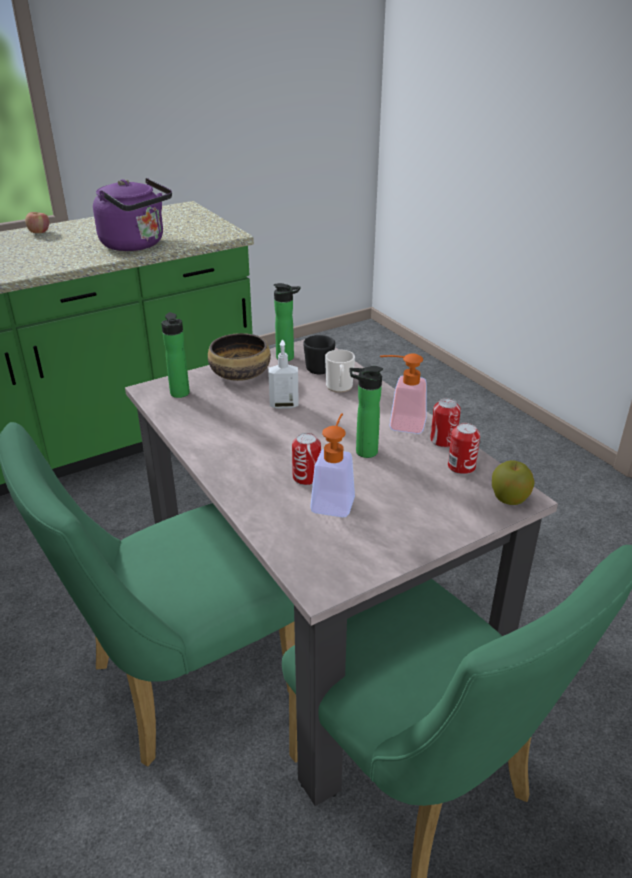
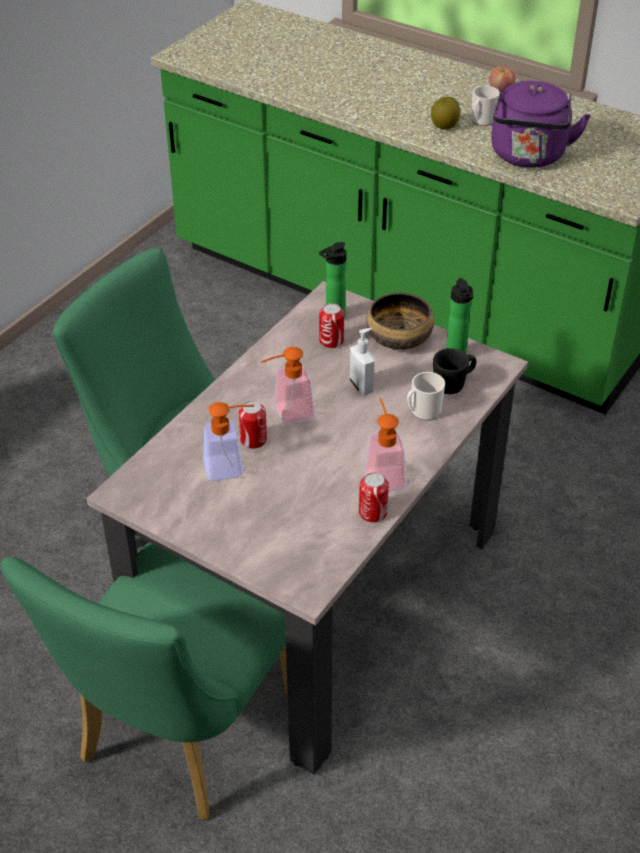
camera: 65 degrees right, 10 degrees up
bottle [349,366,383,458] -> none
can [448,423,480,475] -> can moved to [319,303,344,348]
apple [492,460,535,505] -> apple moved to [431,97,461,130]
none -> soap dispenser [261,347,315,424]
none -> mug [472,86,500,126]

